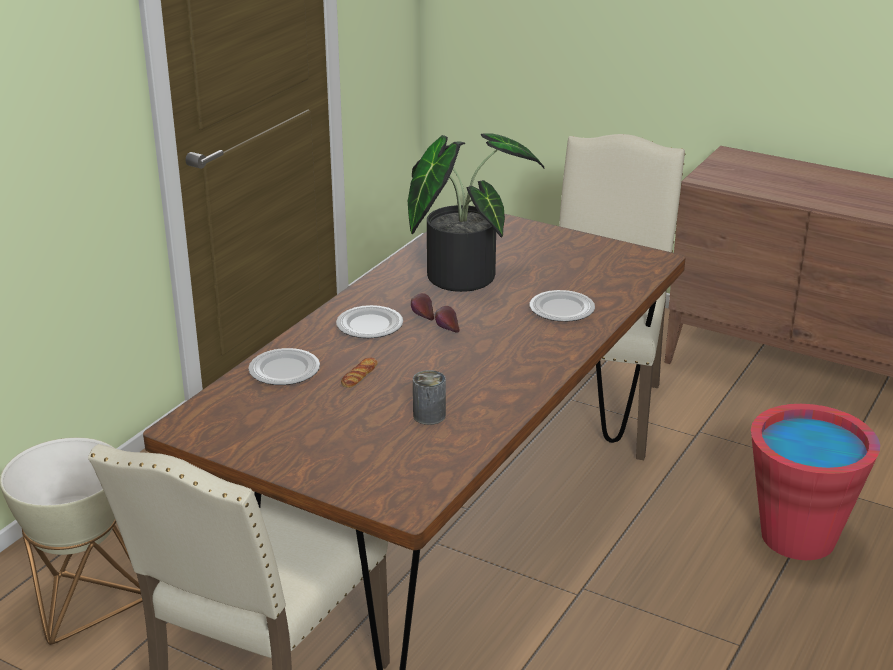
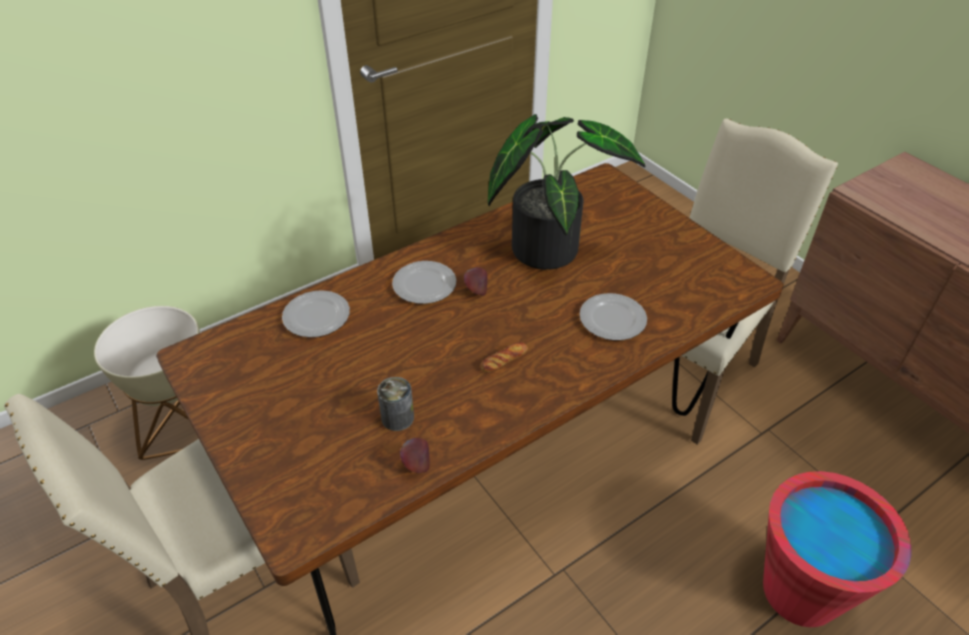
camera: 25 degrees right, 15 degrees up
bread [341,358,377,388] -> bread moved to [481,342,528,372]
apple [435,306,460,333] -> apple moved to [400,438,430,473]

